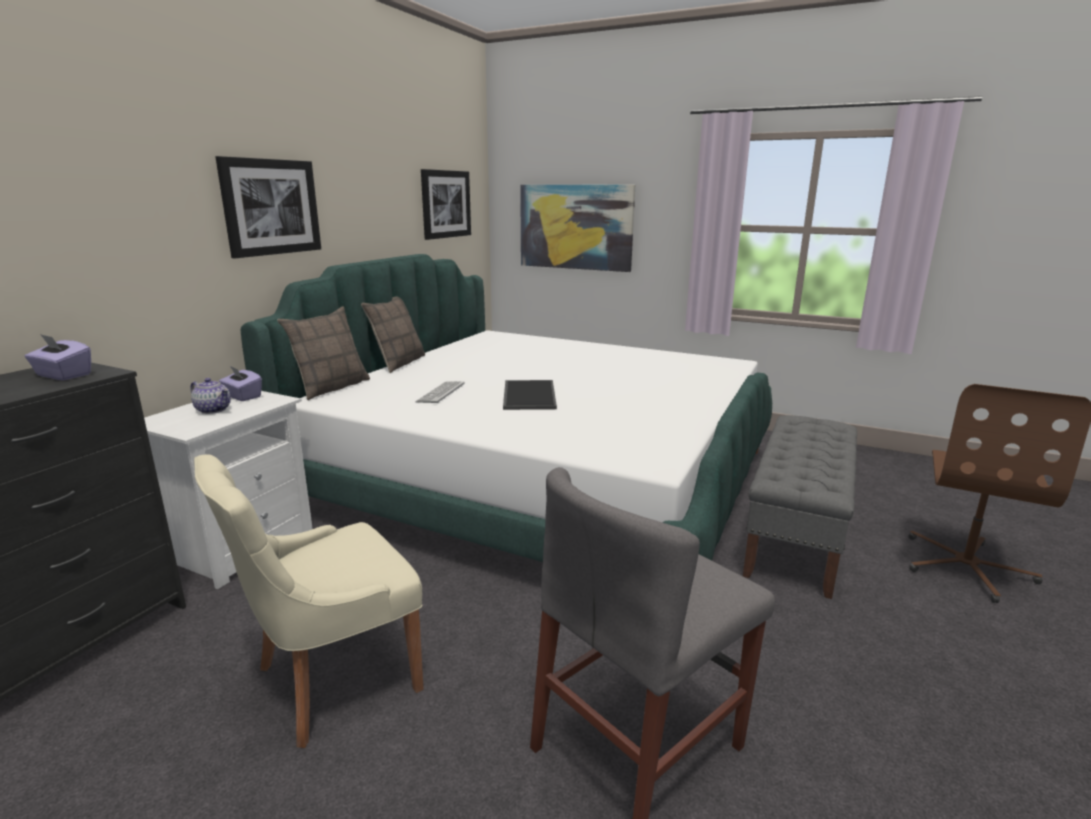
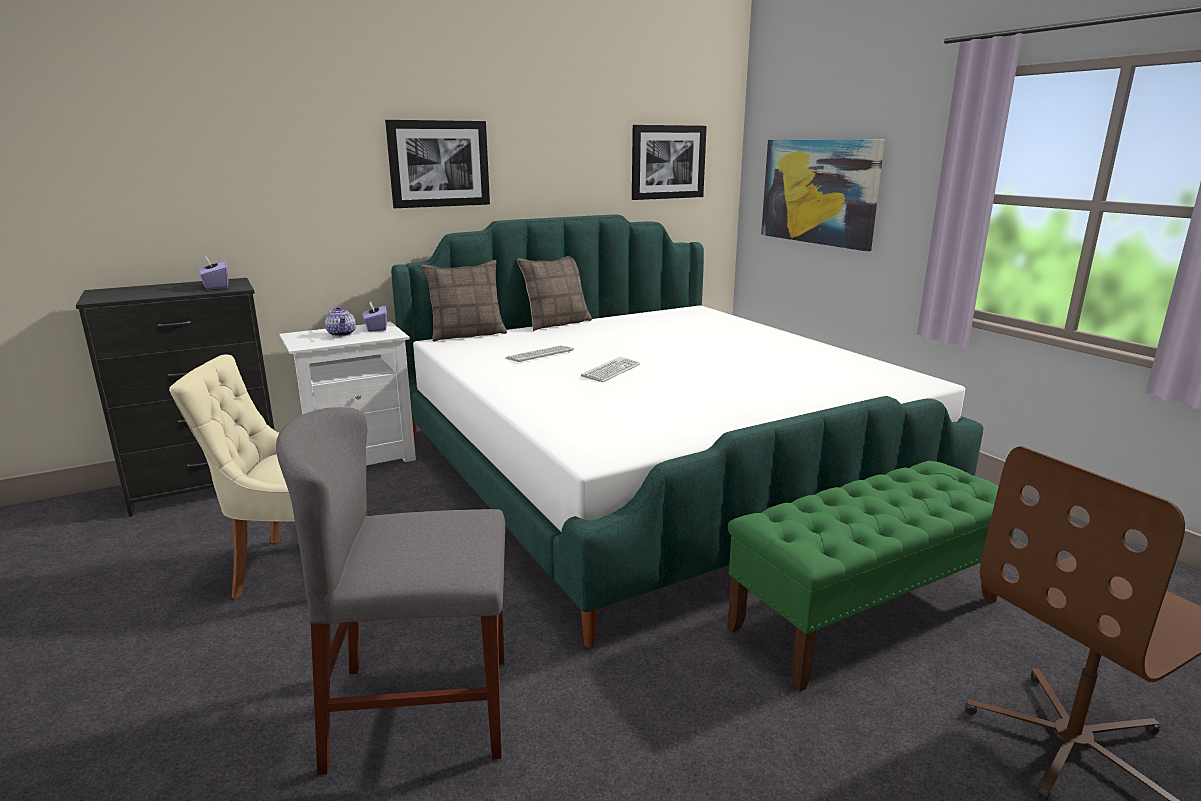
camera: 35 degrees right, 0 degrees up
tray [503,380,557,410] -> keyboard [581,357,641,382]
grey bench [743,415,857,599] -> green bench [727,461,1014,692]

